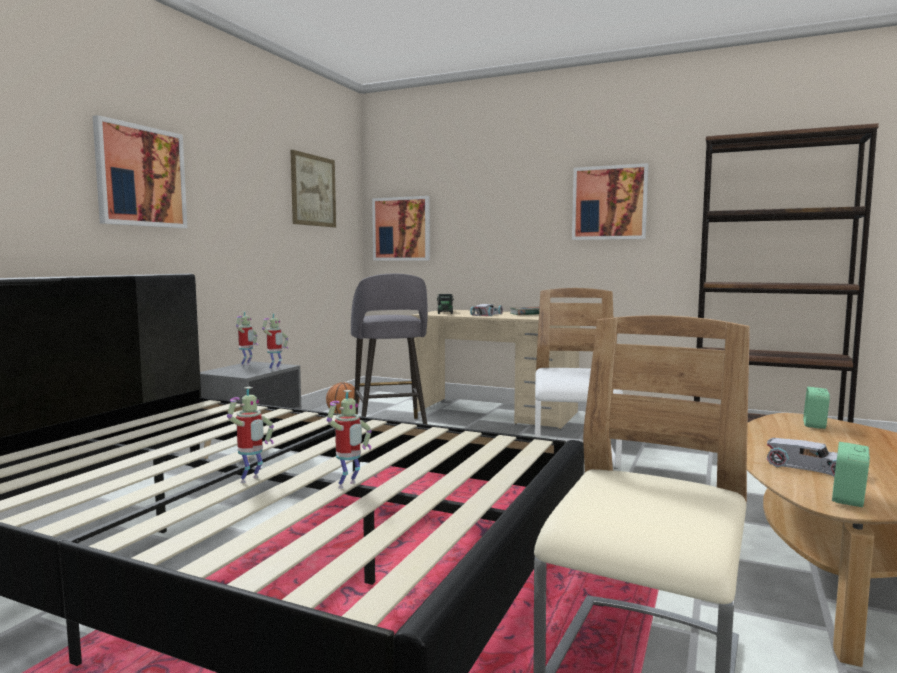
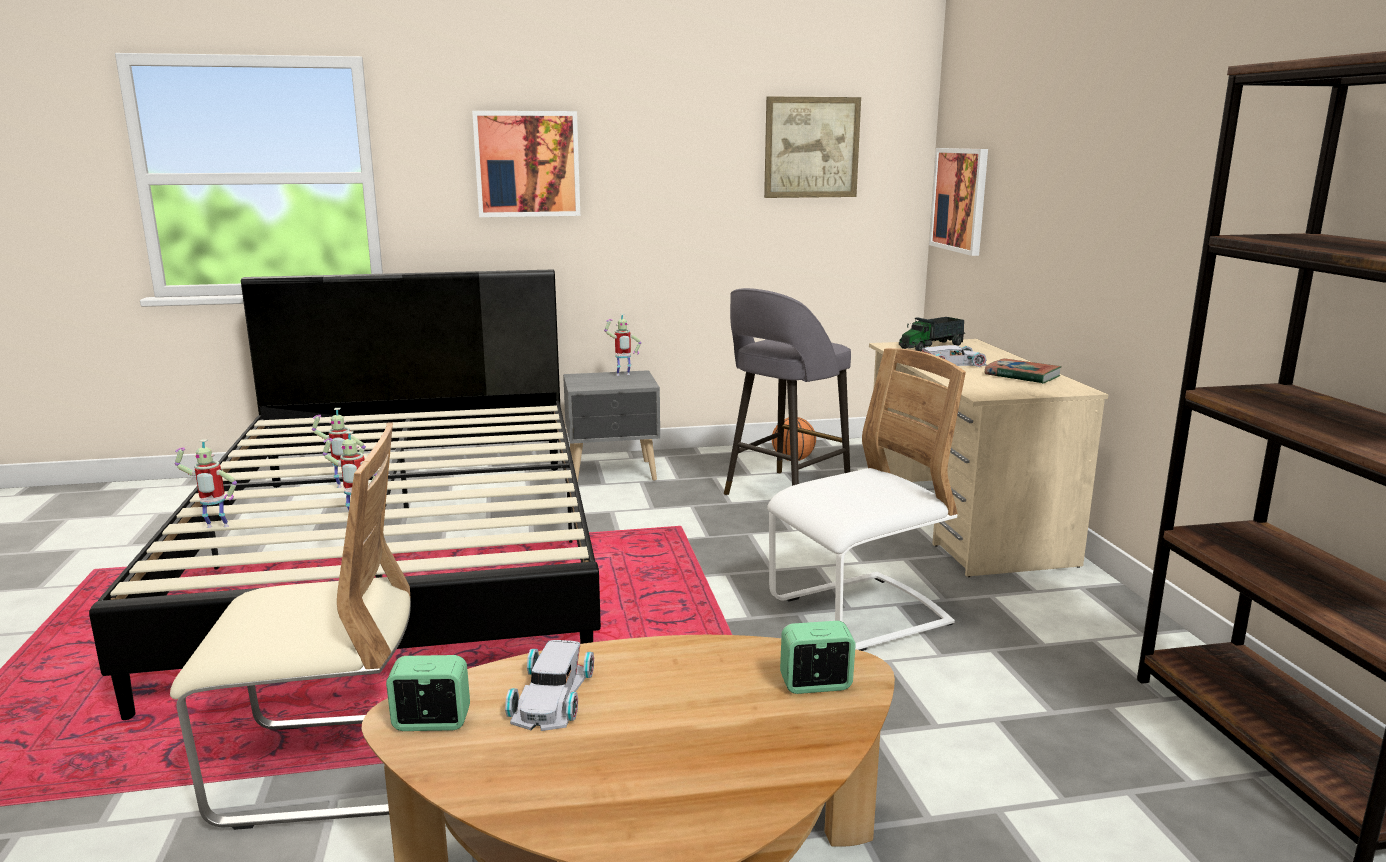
camera: 55 degrees right, 10 degrees up
toy robot [262,313,288,371] -> toy robot moved to [175,439,237,528]
picture [572,163,648,240] -> none

